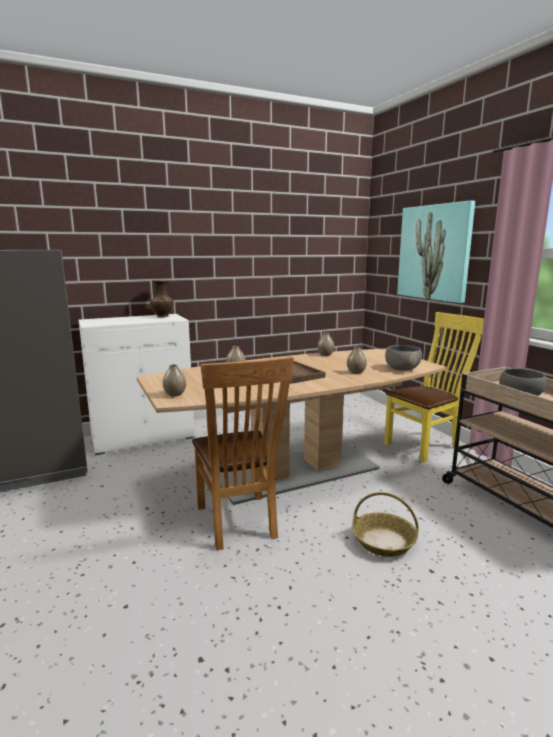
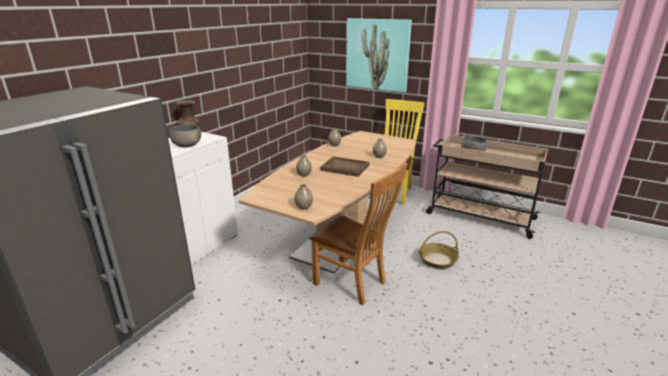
camera: 35 degrees left, 10 degrees up
grey bowl [385,345,422,371] -> grey bowl moved to [169,124,201,147]

